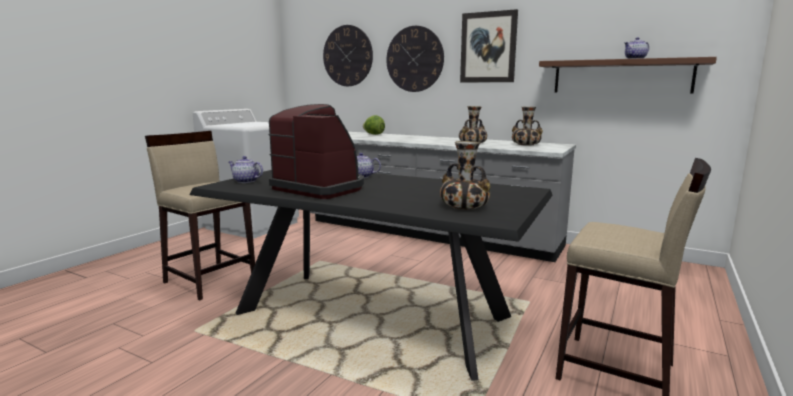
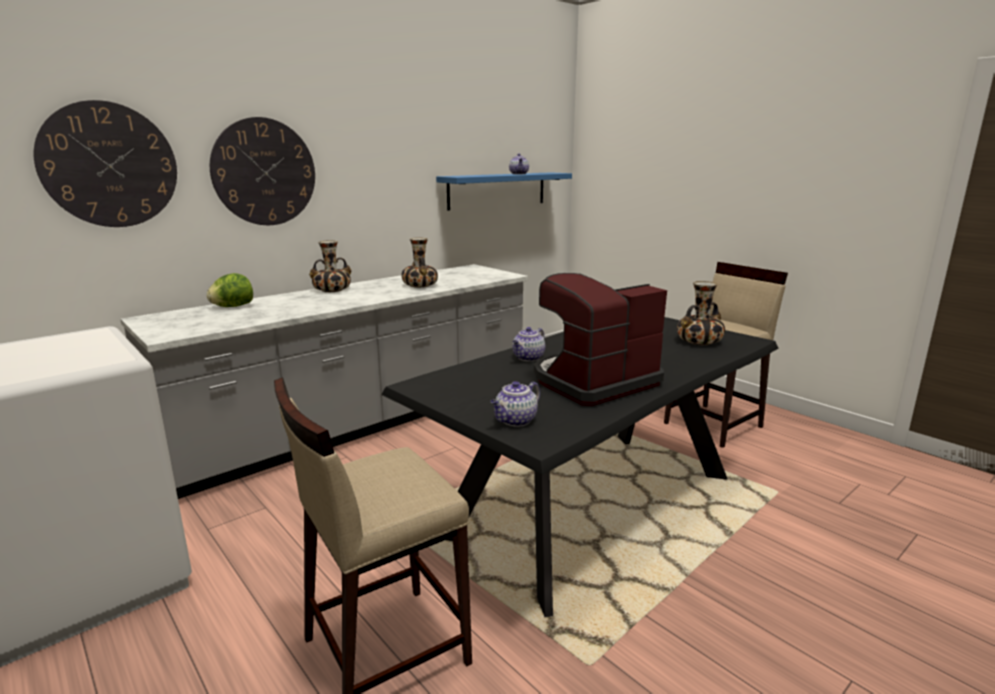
camera: 70 degrees left, 5 degrees up
picture [460,9,518,82] -> none
vase [512,107,543,146] -> vase moved to [309,240,351,292]
brown shelf [539,57,717,93] -> blue shelf [436,172,572,210]

